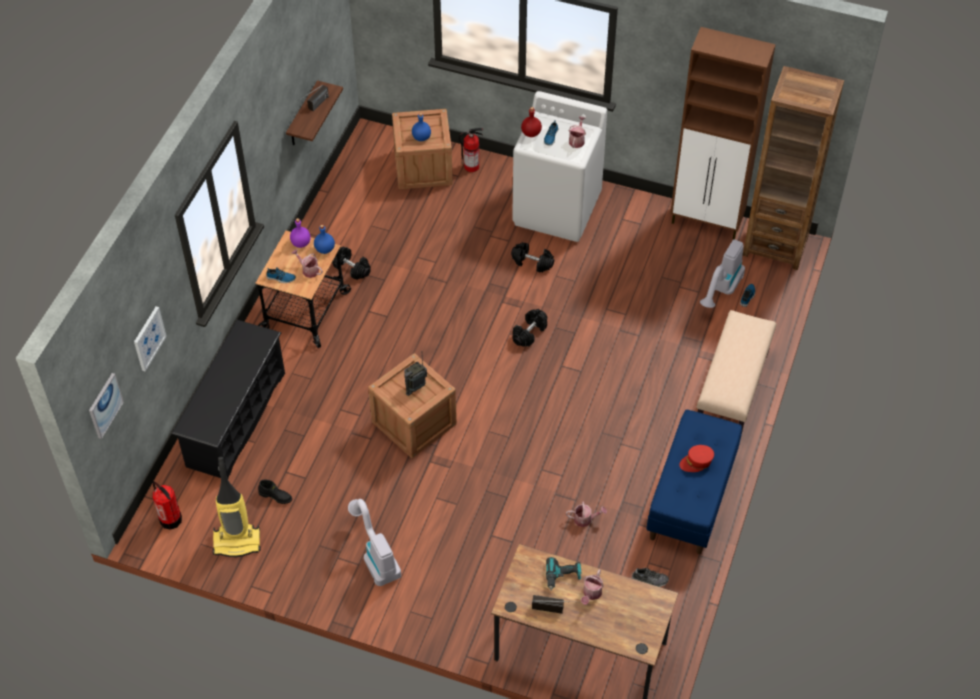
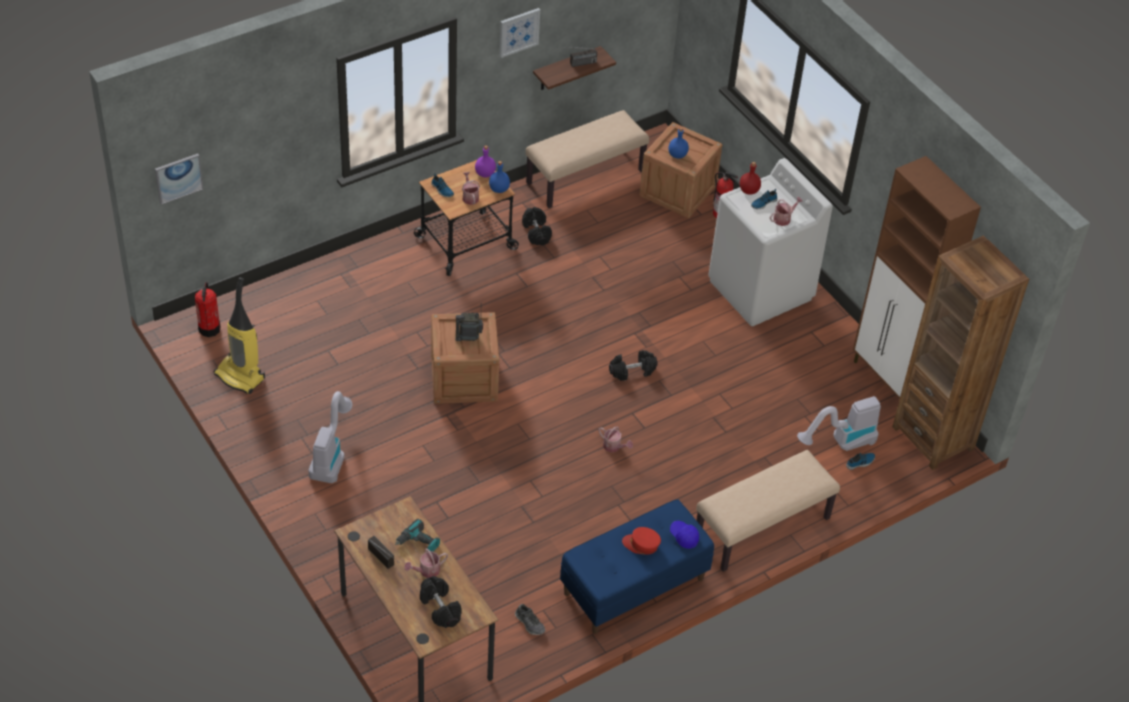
camera: 35 degrees right, 5 degrees down
picture [134,307,167,372] -> picture moved to [500,8,540,58]
black shoe rack [171,320,285,479] -> none
black boot [258,480,292,504] -> none
black dumbbell [511,242,554,272] -> black dumbbell moved to [420,576,462,628]
watering can [566,502,607,527] -> watering can moved to [599,426,633,452]
none -> beige bench [525,110,649,208]
none -> blue cap [670,521,699,549]

